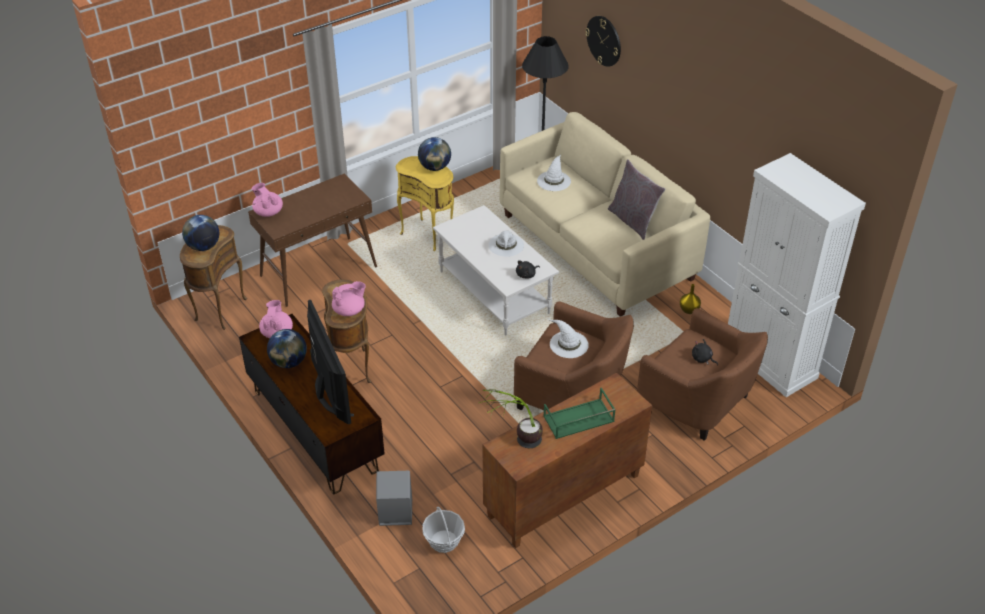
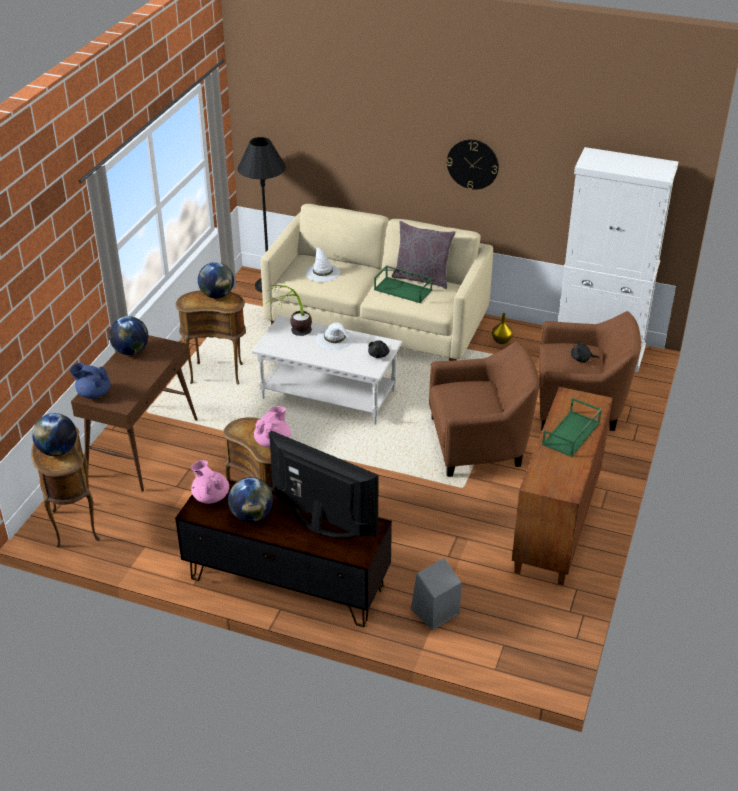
camera: 35 degrees left, 5 degrees down
pink teapot [252,183,283,217] -> blue teapot [70,363,110,399]
yellow side table [396,156,454,251] -> brown side table [176,290,246,385]
basket [422,507,465,553] -> none
potted plant [479,389,543,448] -> potted plant moved to [264,285,312,336]
white hat [548,319,589,358] -> none
wall clock [585,16,621,67] -> wall clock moved to [447,139,499,190]
none -> globe [109,316,148,355]
none -> green tray [374,265,433,303]

